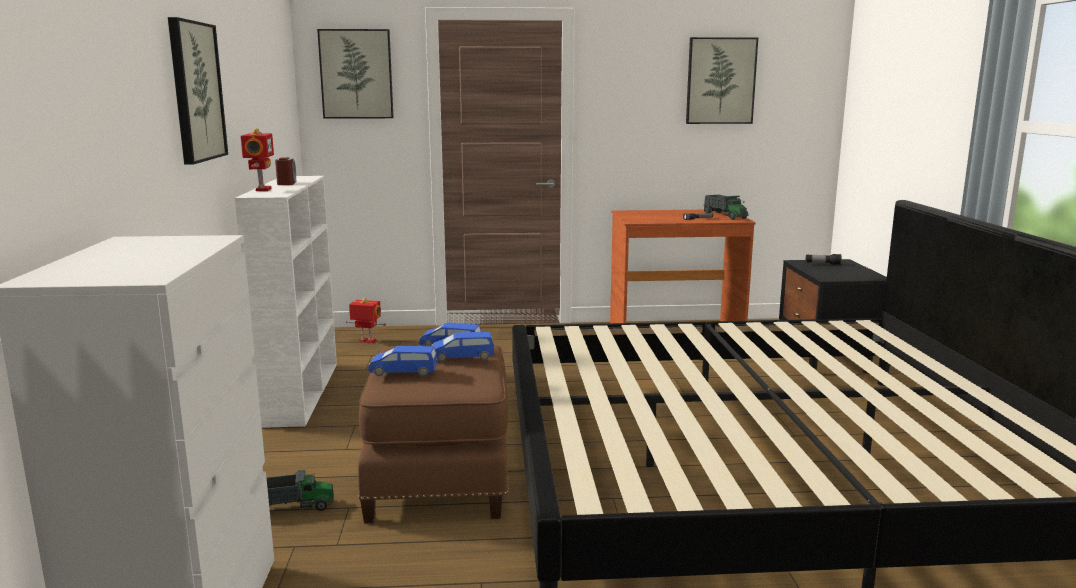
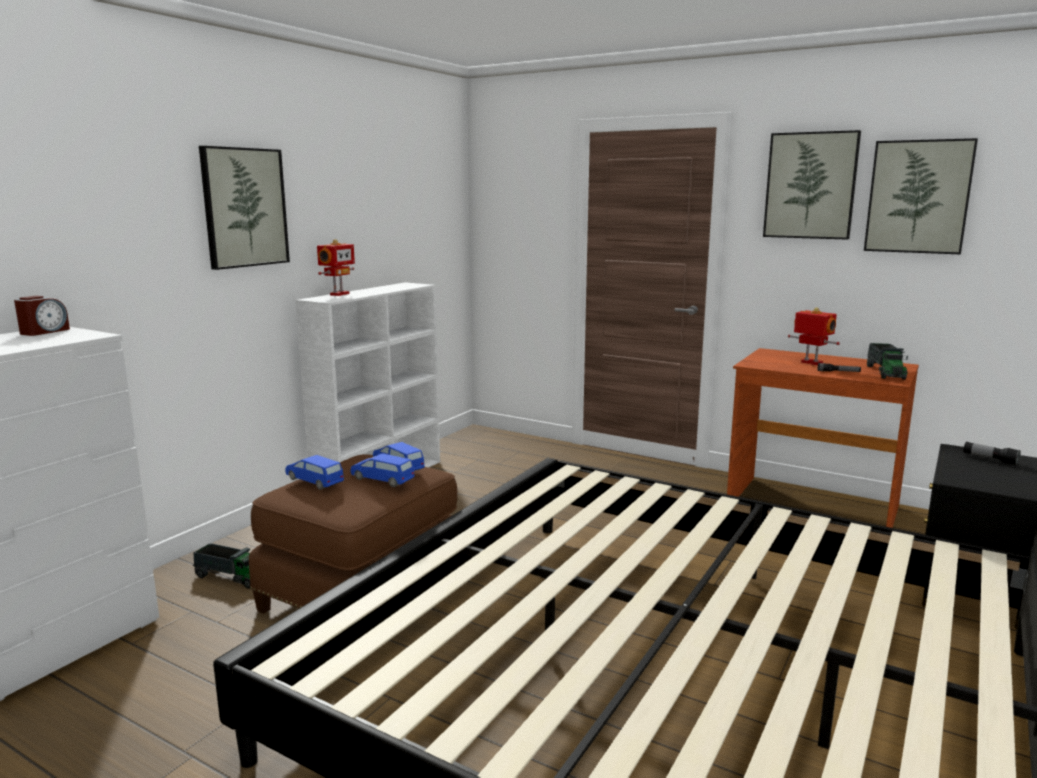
camera: 35 degrees right, 0 degrees up
alarm clock [275,157,296,185] -> alarm clock moved to [14,296,70,336]
picture [317,29,394,119] -> picture moved to [763,130,861,240]
toy robot [346,298,386,343] -> toy robot moved to [788,307,840,365]

